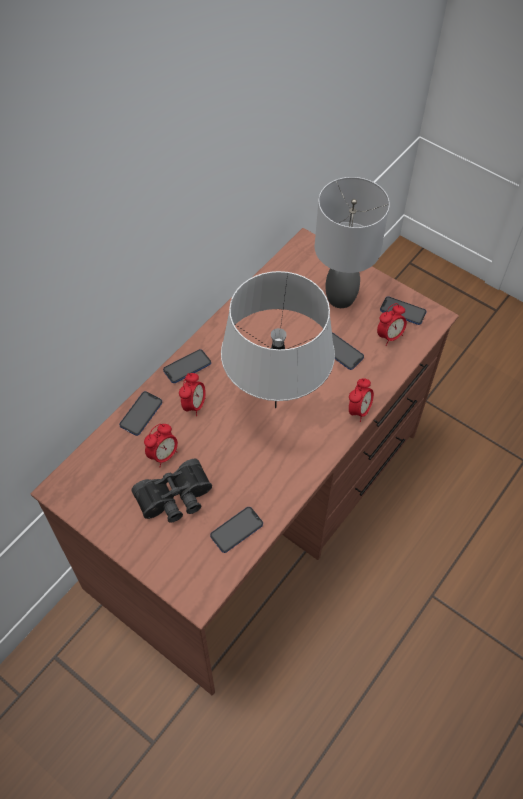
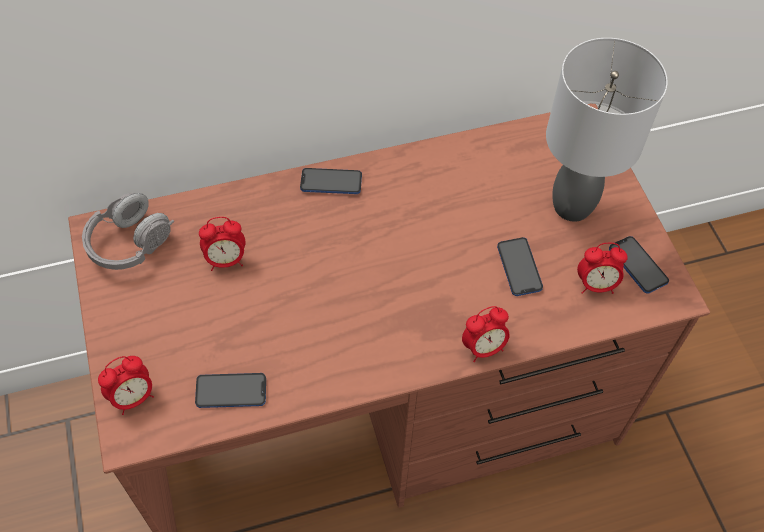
camera: 35 degrees right, 0 degrees up
phone [119,391,162,436] -> none
black binoculars [131,459,212,523] -> none
alarm clock [179,373,206,416] -> alarm clock moved to [98,356,154,415]
grey table lamp [221,271,335,408] -> none
none -> grey headphones [82,193,174,270]

